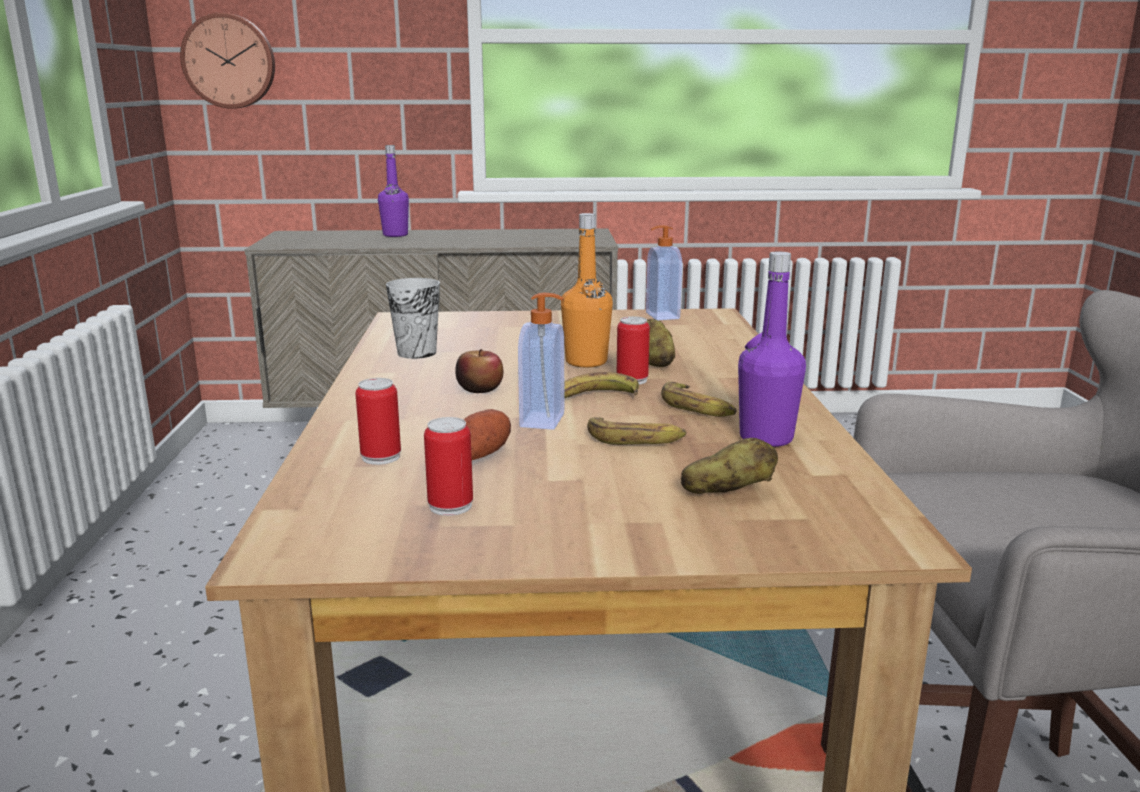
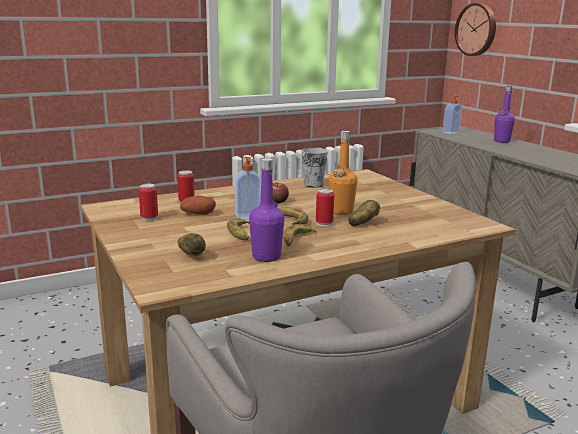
camera: 65 degrees right, 0 degrees up
soap dispenser [646,225,682,320] -> soap dispenser moved to [442,95,462,134]

